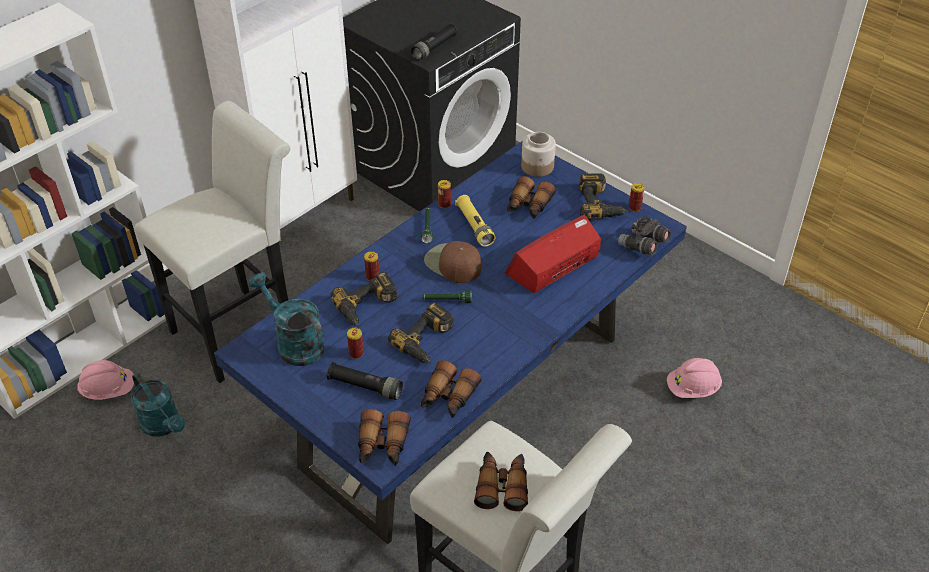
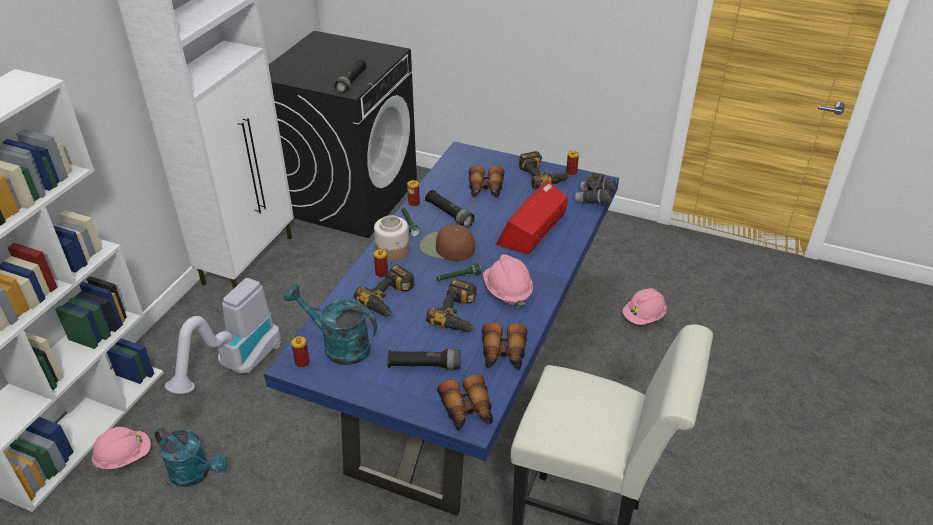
camera: 20 degrees left, 5 degrees down
white stool [135,101,290,383] -> vacuum cleaner [165,278,281,394]
can [347,328,364,359] -> can moved to [291,336,310,368]
yellow flashlight [455,195,495,247] -> black flashlight [425,190,475,228]
binoculars [474,451,528,511] -> none
jar [521,132,556,177] -> jar moved to [374,215,409,261]
none -> pink hard hat [483,254,533,308]

